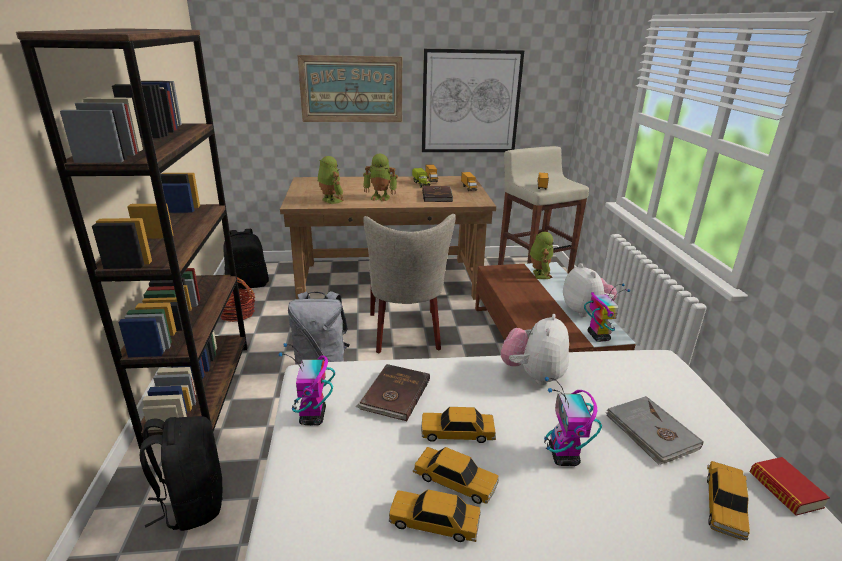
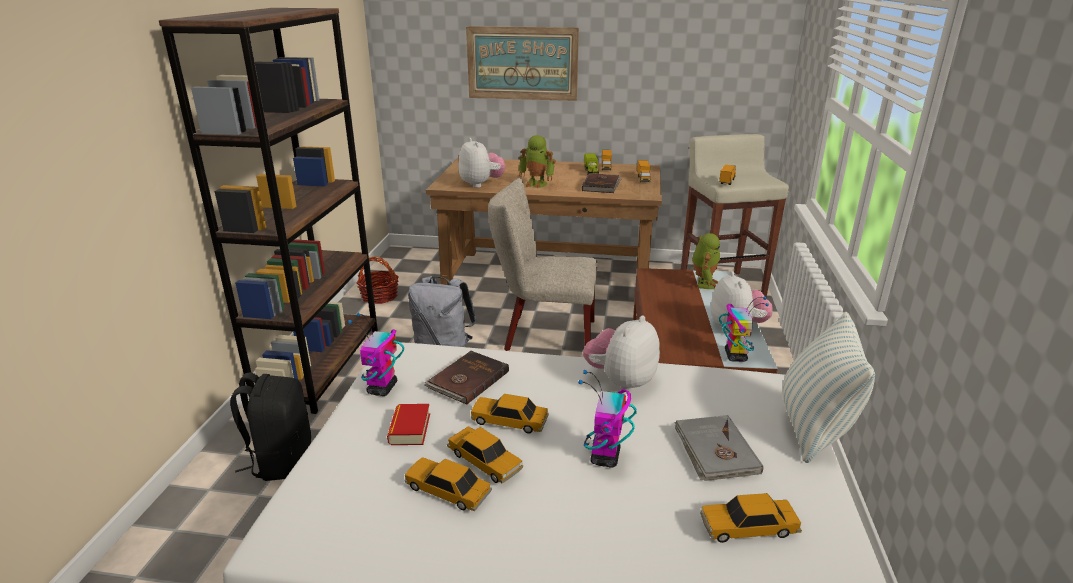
camera: 15 degrees right, 0 degrees up
black backpack [223,229,269,289] -> none
toy robot [318,156,344,204] -> plush toy [459,138,505,188]
beige chair [363,214,456,353] -> beige chair turned 90 degrees clockwise [488,178,598,351]
picture [422,49,524,152] -> none
toy car [707,461,750,541] -> toy car turned 45 degrees clockwise [700,493,802,543]
book [750,457,830,516] -> book moved to [387,404,430,445]
none -> pillow [783,312,875,463]

